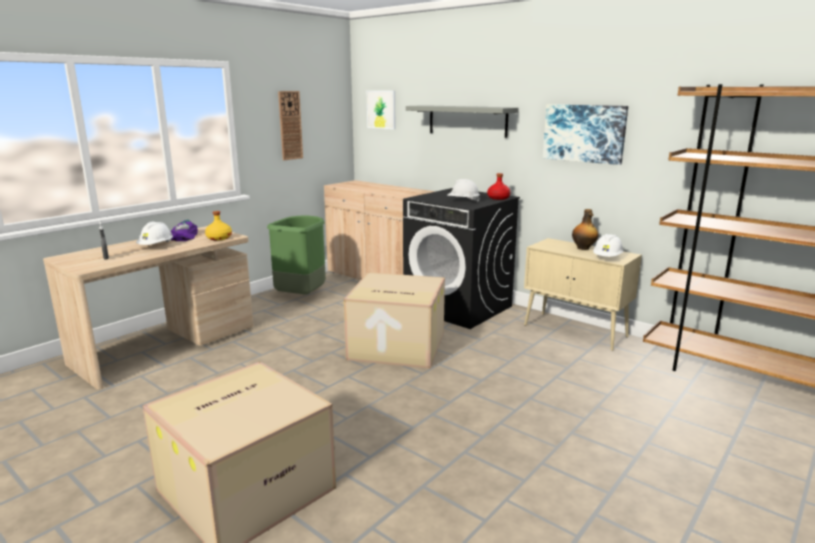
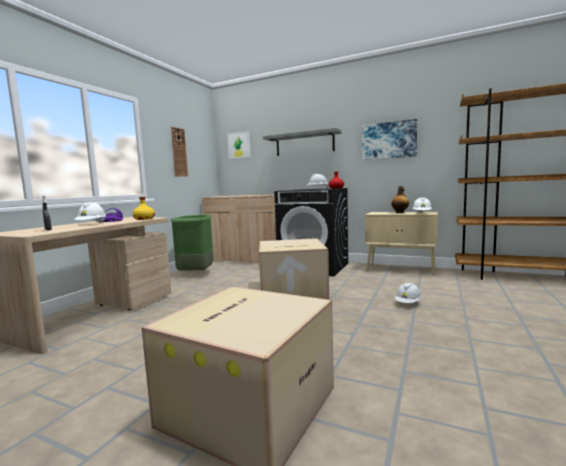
camera: 15 degrees left, 10 degrees down
none -> white hard hat [395,282,422,303]

